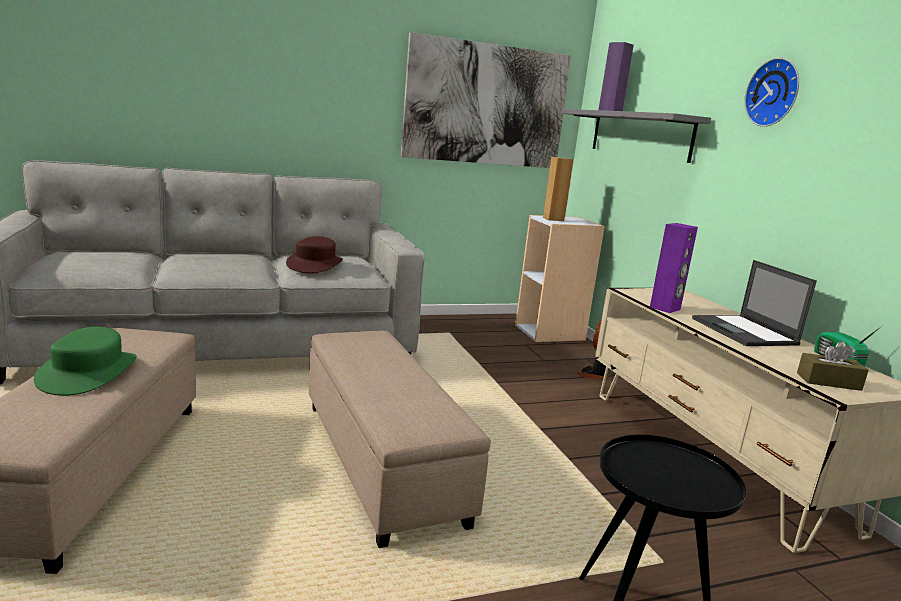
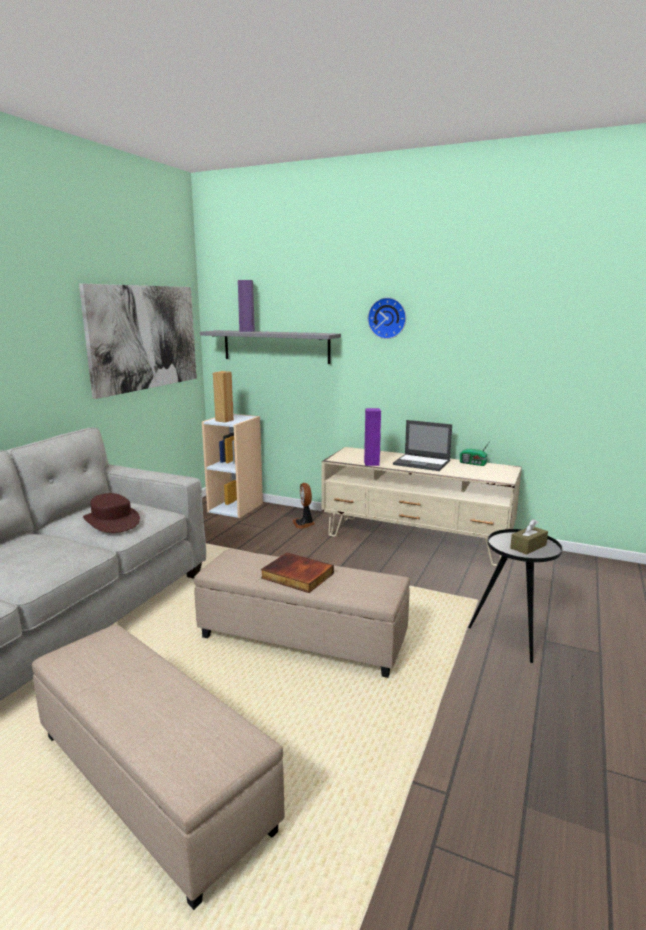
camera: 45 degrees left, 0 degrees up
green hat [34,327,137,396] -> none
brown tissue box [797,341,869,391] -> brown tissue box moved to [510,519,548,555]
none -> book [261,553,334,593]

